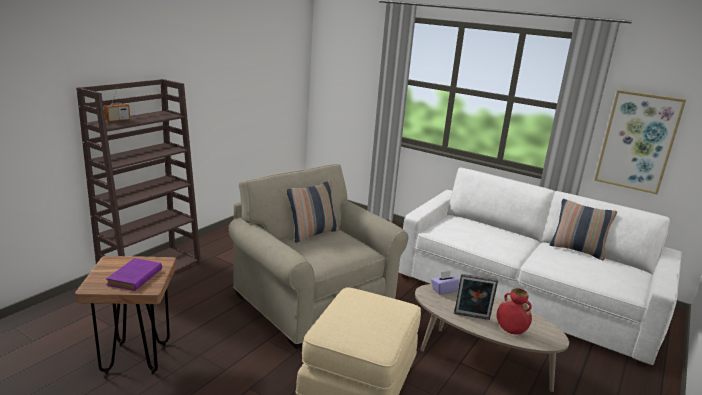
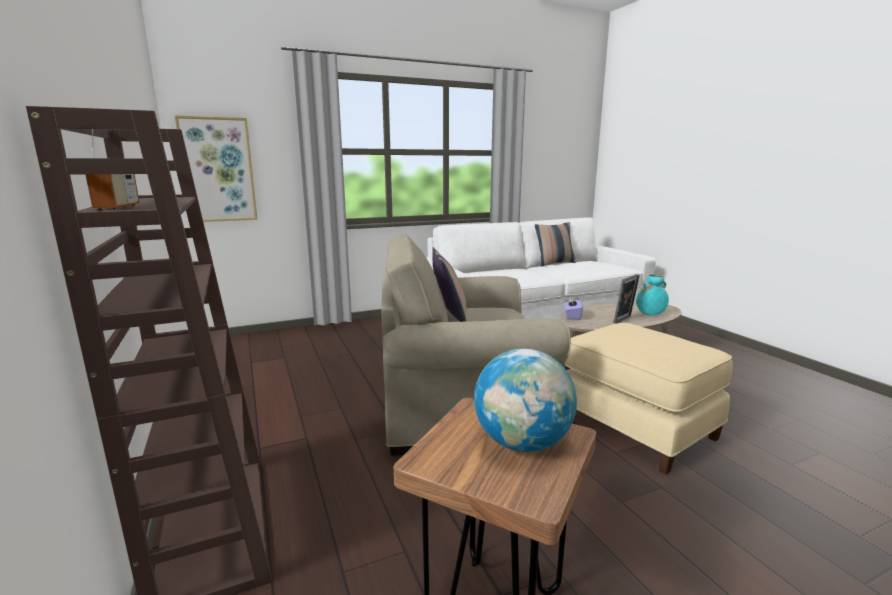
camera: 55 degrees left, 5 degrees down
purple book [106,258,162,291] -> globe [474,349,577,452]
red vase [497,288,532,335] -> turquoise vase [636,274,669,316]
picture [594,90,686,194] -> picture moved to [175,115,257,222]

